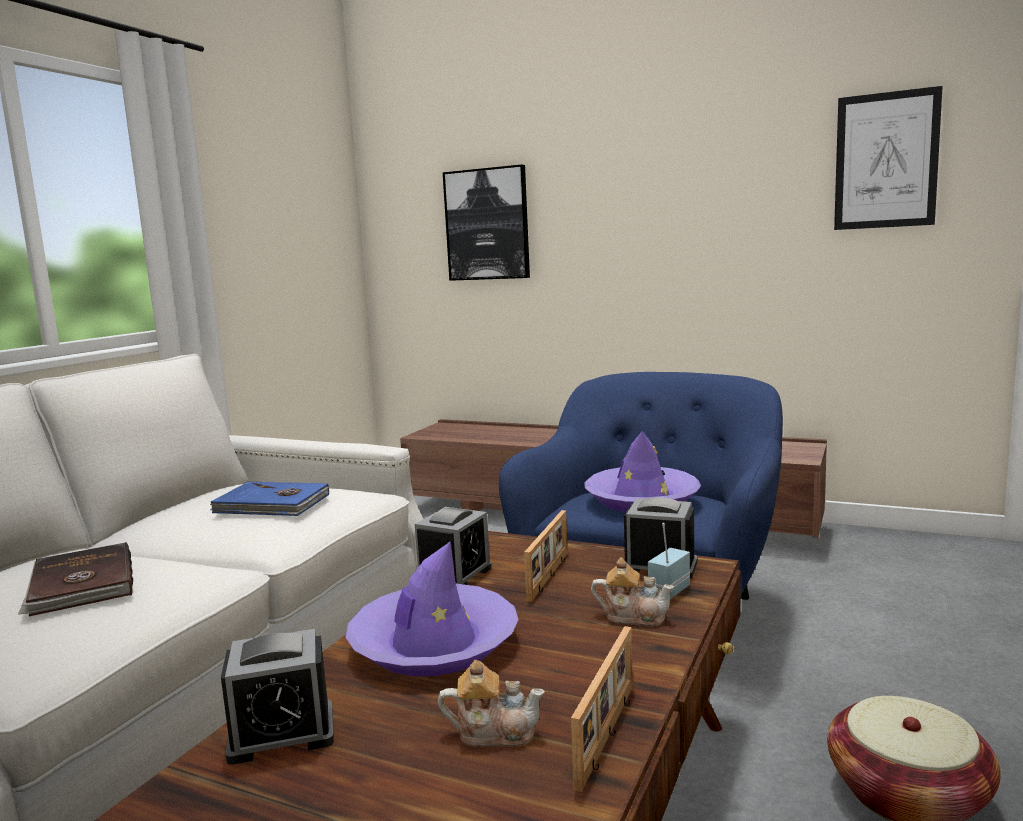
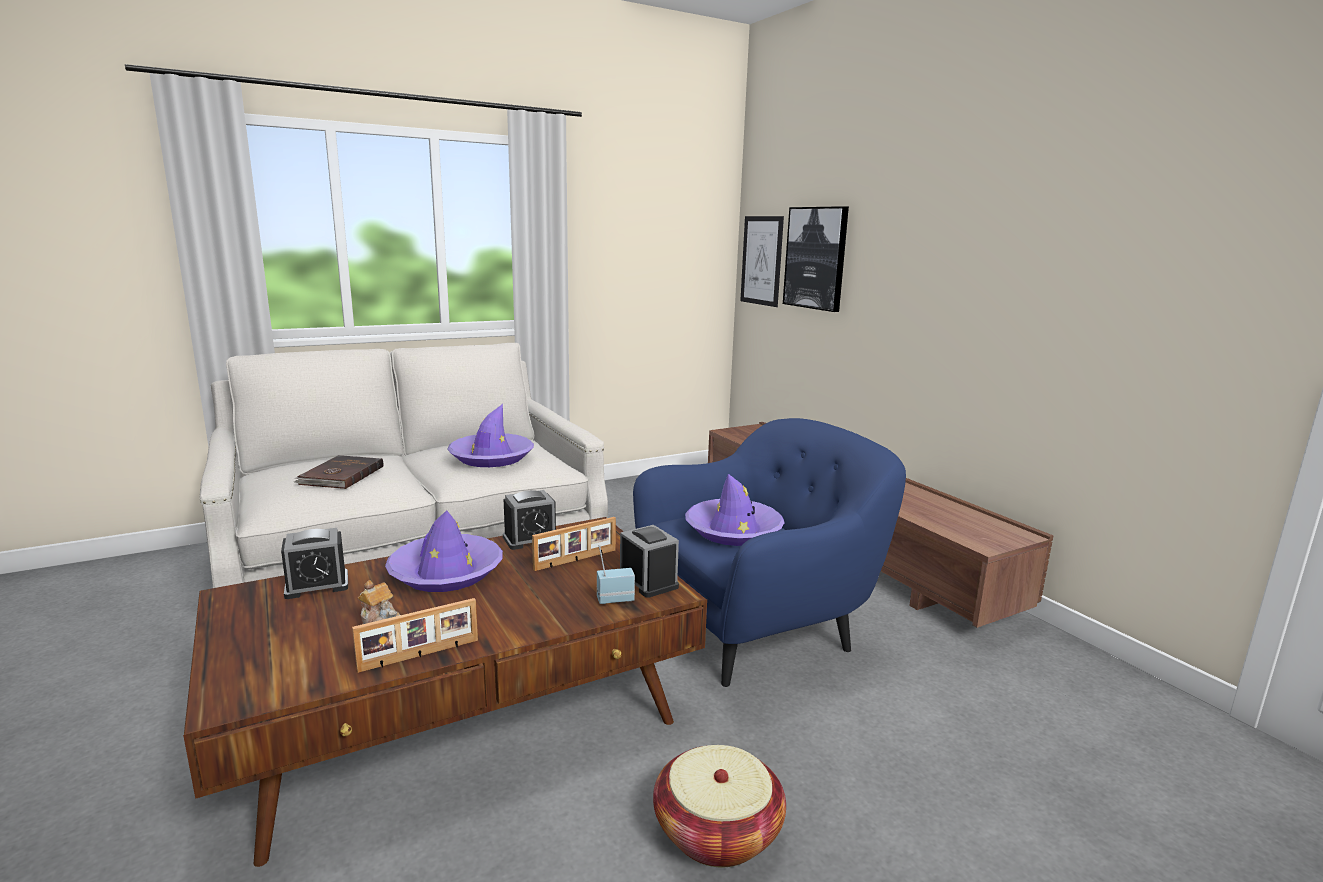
camera: 35 degrees right, 5 degrees up
blue book [210,482,329,516] -> purple hat [447,404,534,467]
alarm clock [221,629,334,765] -> alarm clock turned 45 degrees counterclockwise [281,528,348,599]
teapot [591,557,674,626] -> none
picture [834,86,943,230] -> picture moved to [740,216,784,307]

